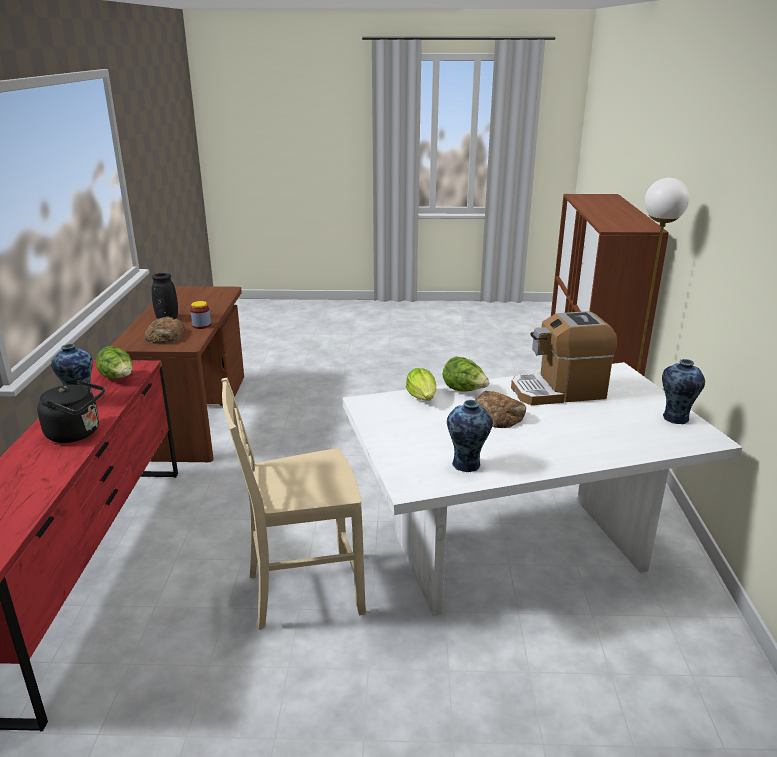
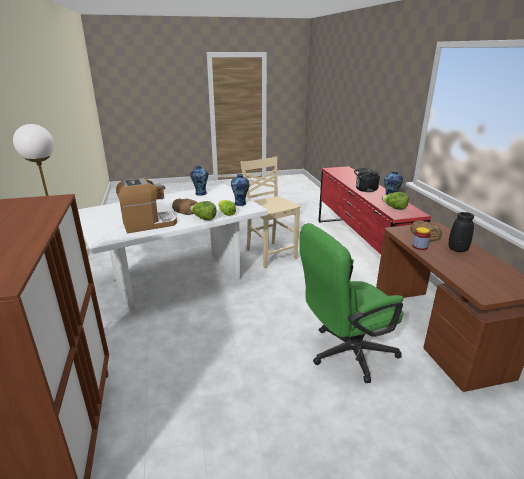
camera: 165 degrees right, 0 degrees up
beige chair [221,378,366,630] -> beige chair turned 90 degrees counterclockwise [240,156,301,268]
vase [662,359,705,424] -> vase moved to [231,174,249,206]
none -> green office chair [299,223,404,383]

